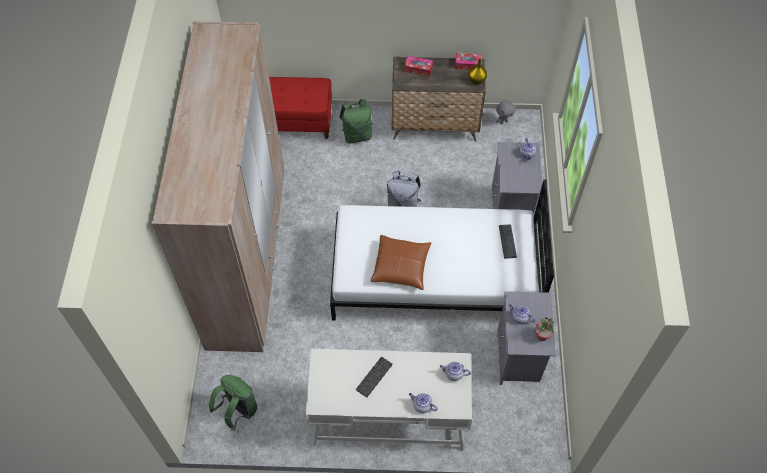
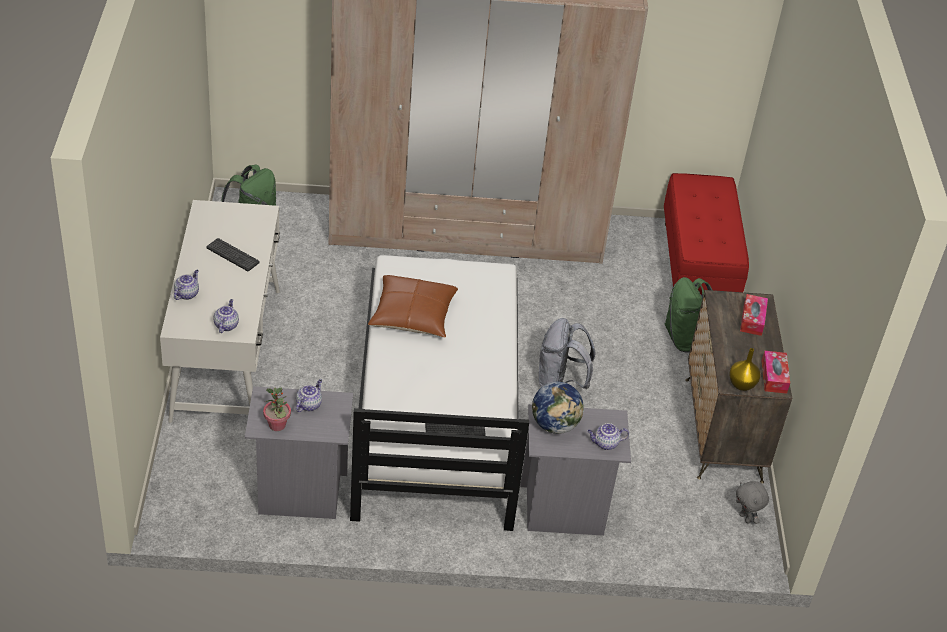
camera: 85 degrees right, 15 degrees down
none -> globe [532,382,584,434]

